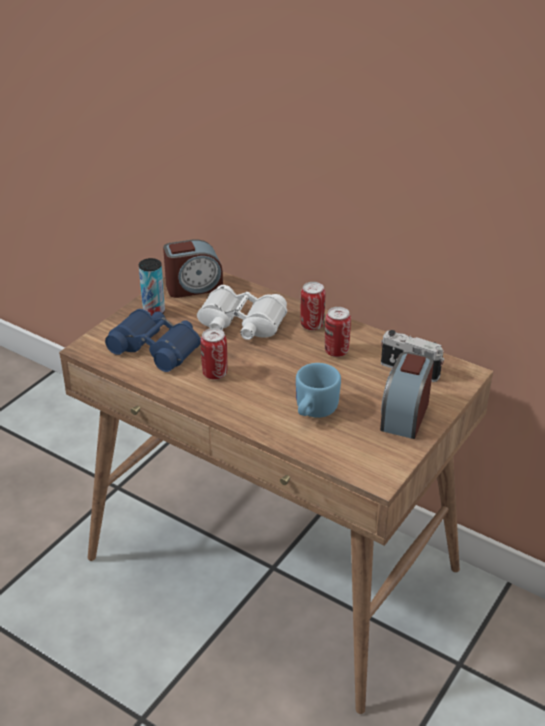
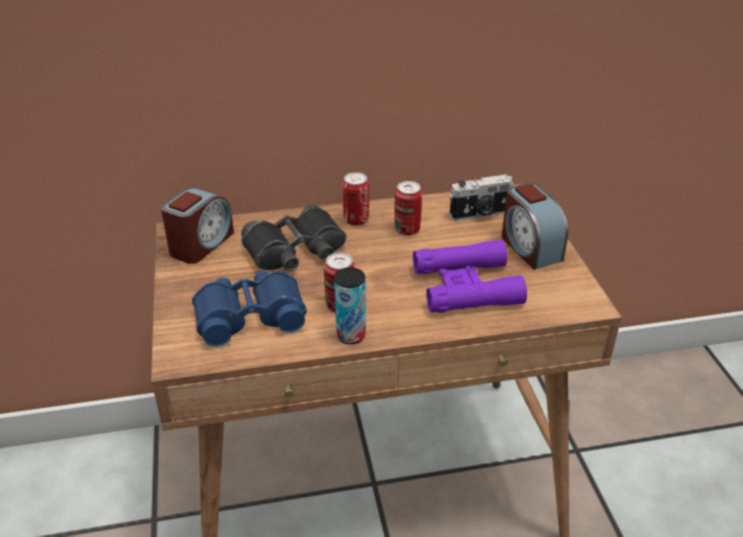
camera: 45 degrees left, 0 degrees up
can [139,258,165,316] -> can moved to [334,268,366,344]
white binoculars [197,285,287,340] -> black binoculars [241,205,346,271]
blue mug [296,363,341,418] -> purple binoculars [413,240,527,313]

